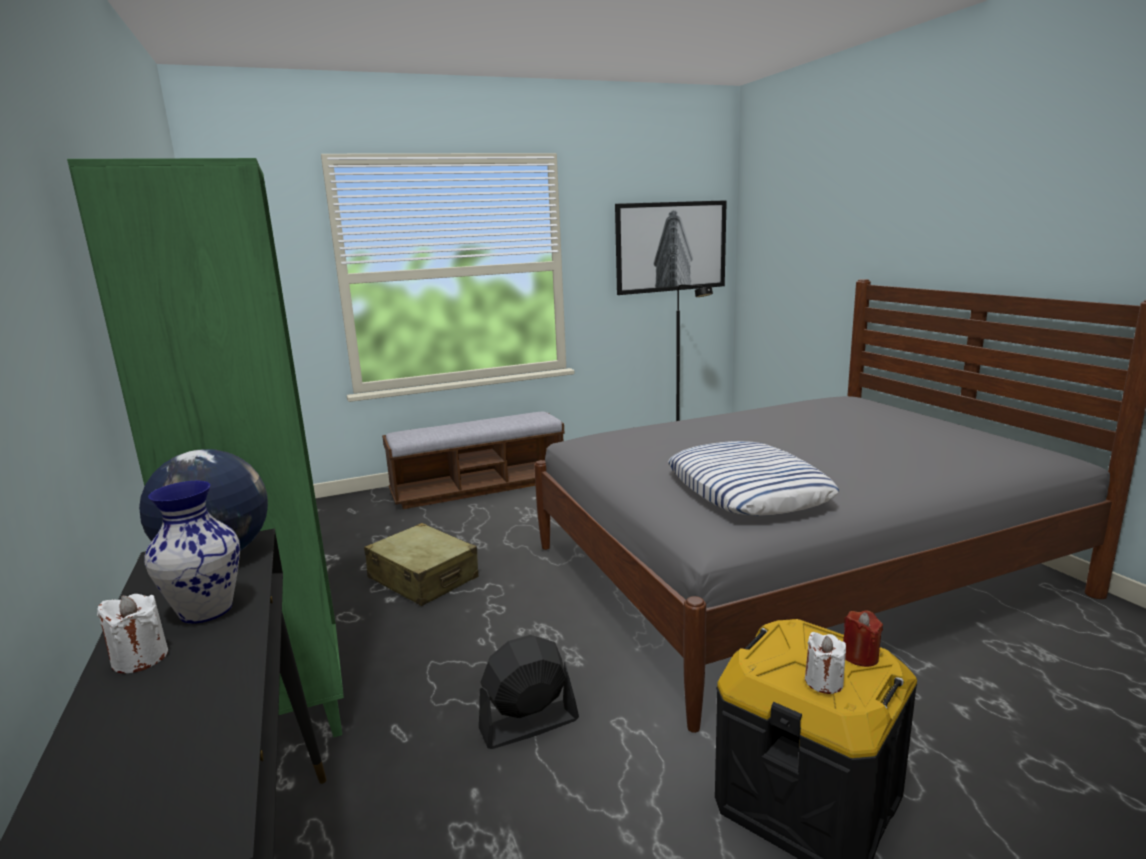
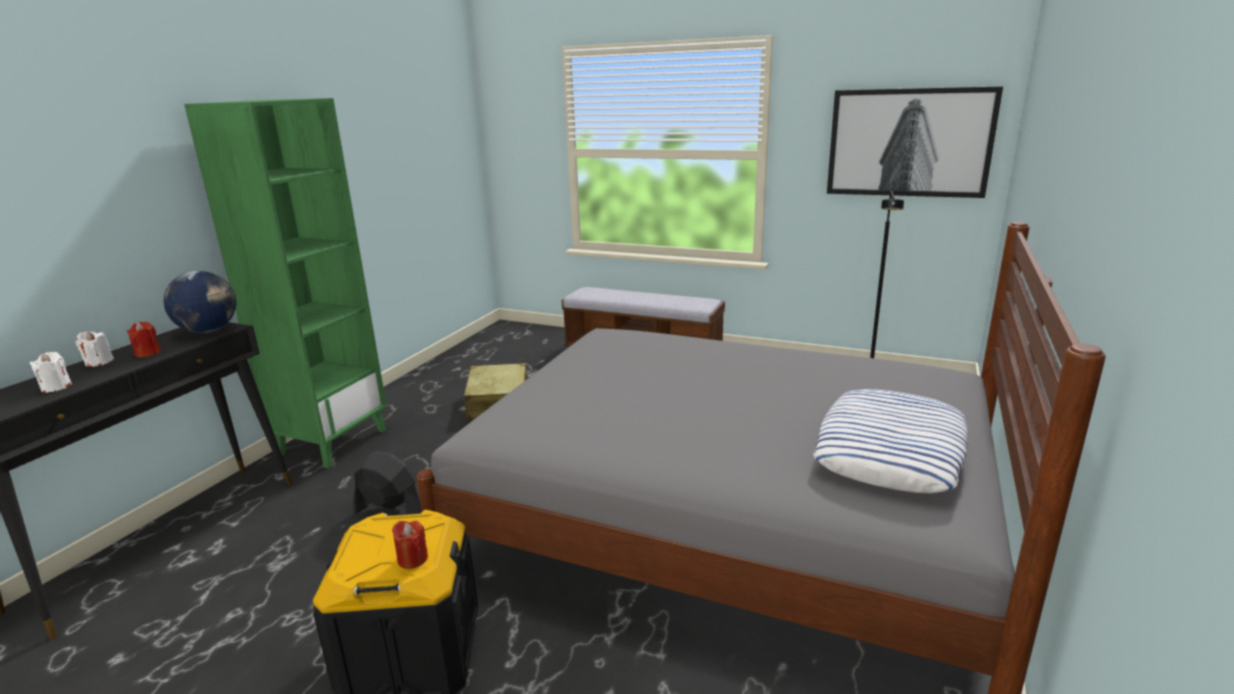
camera: 45 degrees right, 5 degrees up
vase [144,481,240,624] -> red candle [127,322,161,357]
pillow [668,441,839,516] -> pillow moved to [813,389,968,493]
white candle [805,632,846,694] -> white candle moved to [30,352,72,393]

